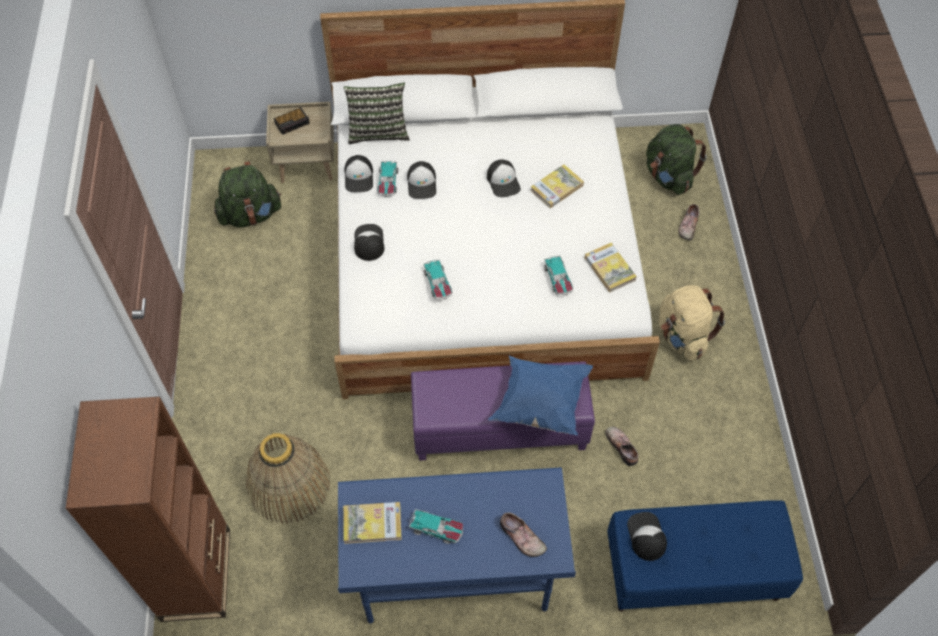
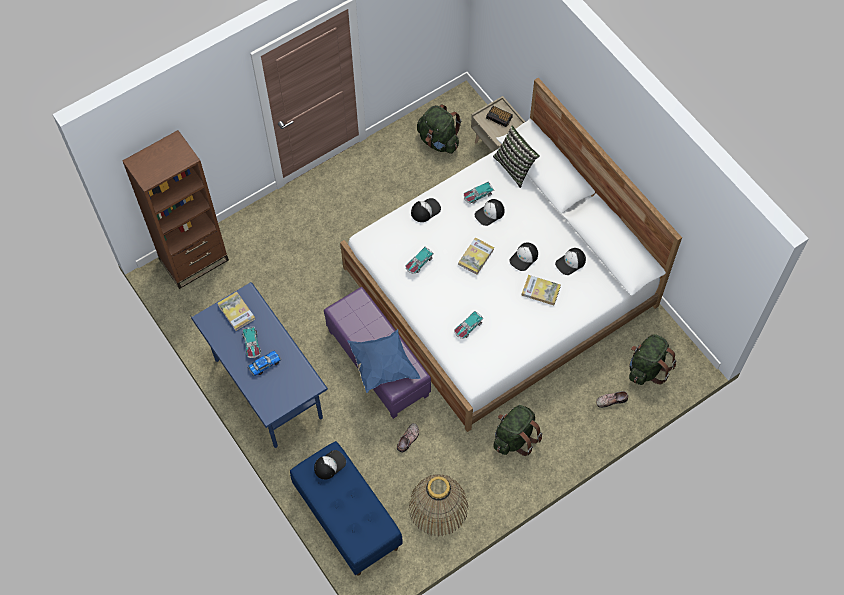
camera: 60 degrees right, 5 degrees up
basket [246,433,330,524] -> basket moved to [409,474,468,536]
cap [344,155,373,192] -> cap moved to [555,248,586,275]
shoe [500,512,547,557] -> none
book [585,243,637,292] -> book moved to [458,238,494,275]
beige backpack [659,285,725,361] -> green backpack [493,405,542,456]
none -> toy car [248,351,281,376]

